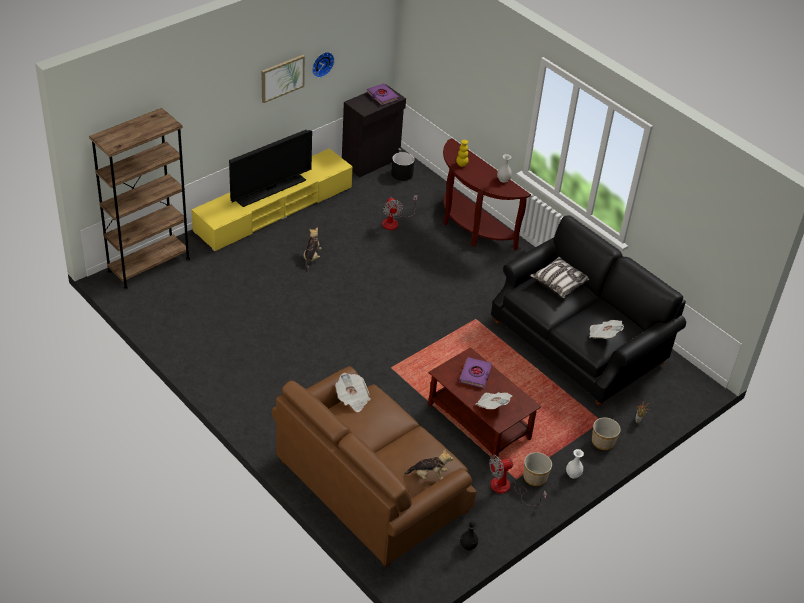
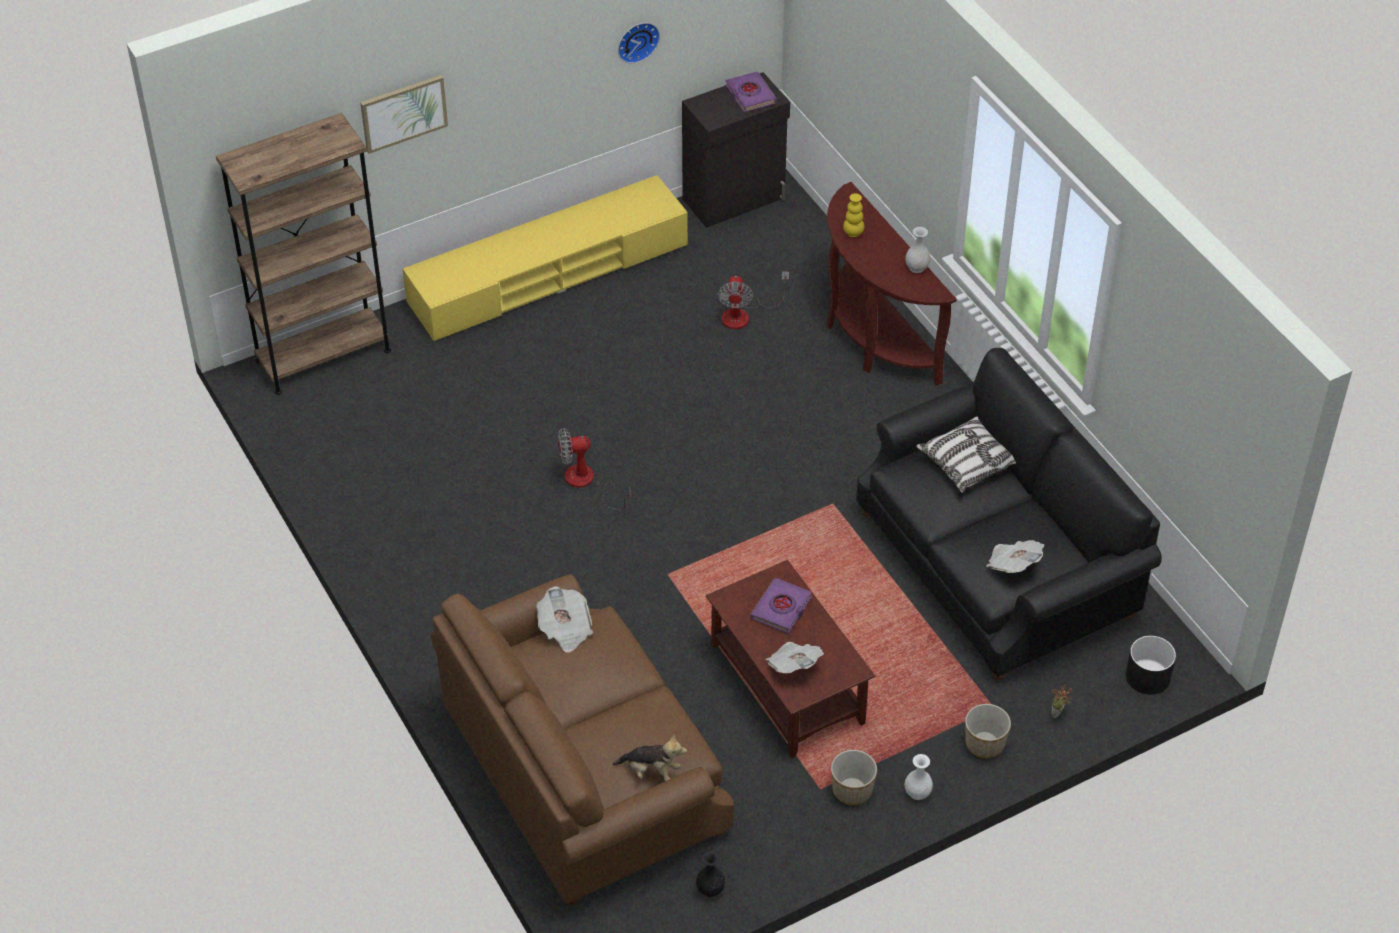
camera: 15 degrees right, 5 degrees up
television [229,130,312,207] -> none
picture [261,55,305,103] -> picture moved to [360,75,448,154]
plush toy [304,227,322,270] -> none
black planter [391,152,415,181] -> black planter moved to [1126,635,1176,695]
fan [489,455,547,506] -> fan moved to [558,428,631,510]

